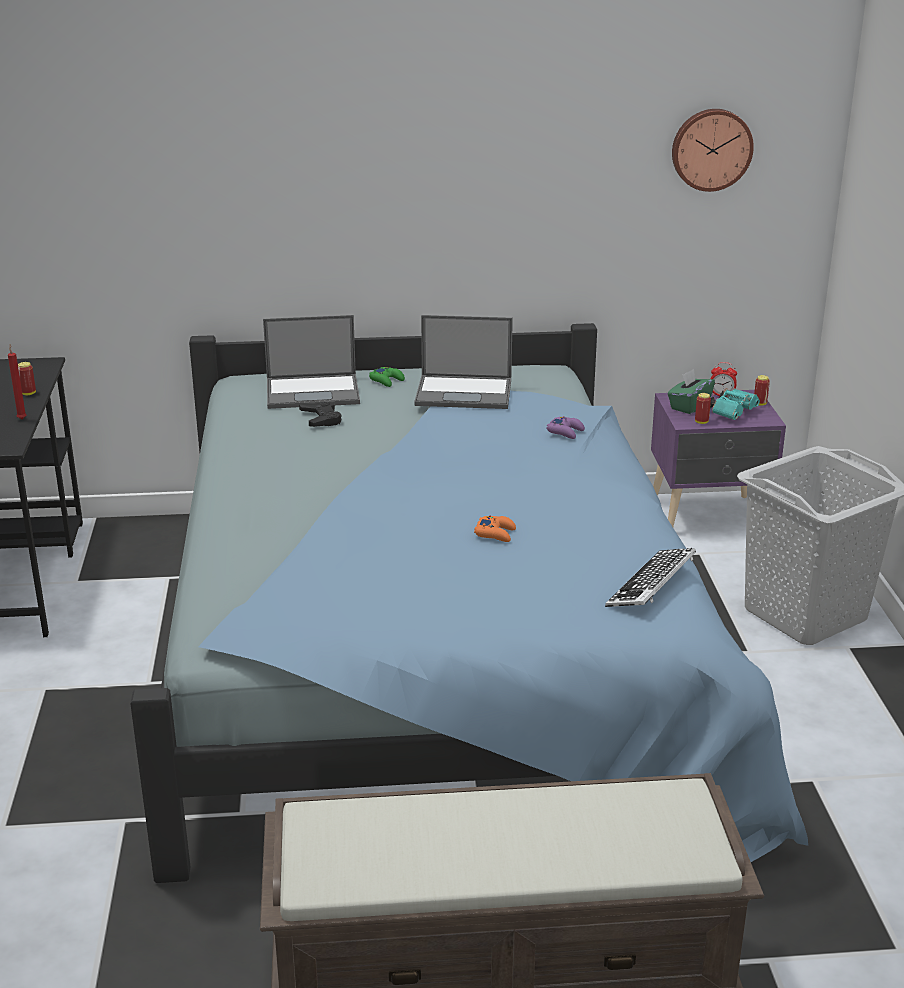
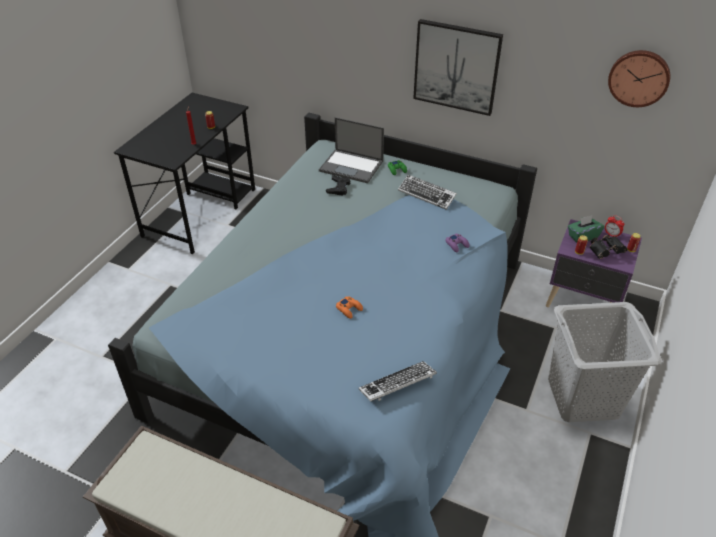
camera: 30 degrees right, 15 degrees up
laptop [414,315,513,409] -> keyboard [398,174,457,210]
turquoise binoculars [710,388,760,420] -> black binoculars [590,235,627,259]
none -> picture [413,19,503,116]

